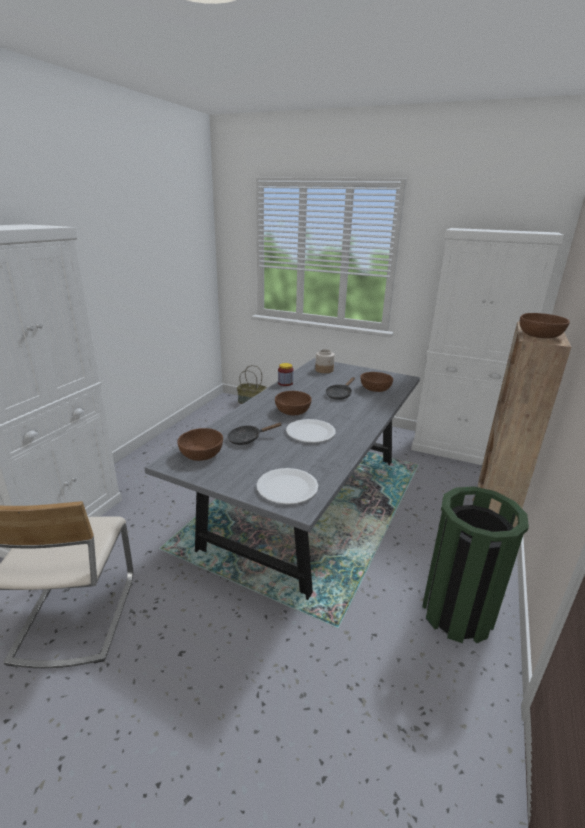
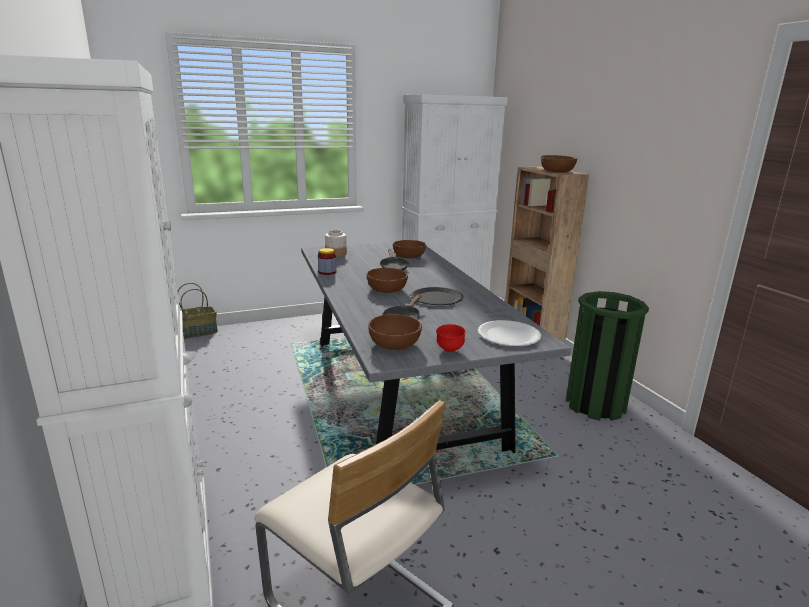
camera: 45 degrees left, 5 degrees down
white plate [286,419,335,443] -> black plate [411,287,464,305]
none -> red bowl [436,324,466,352]

